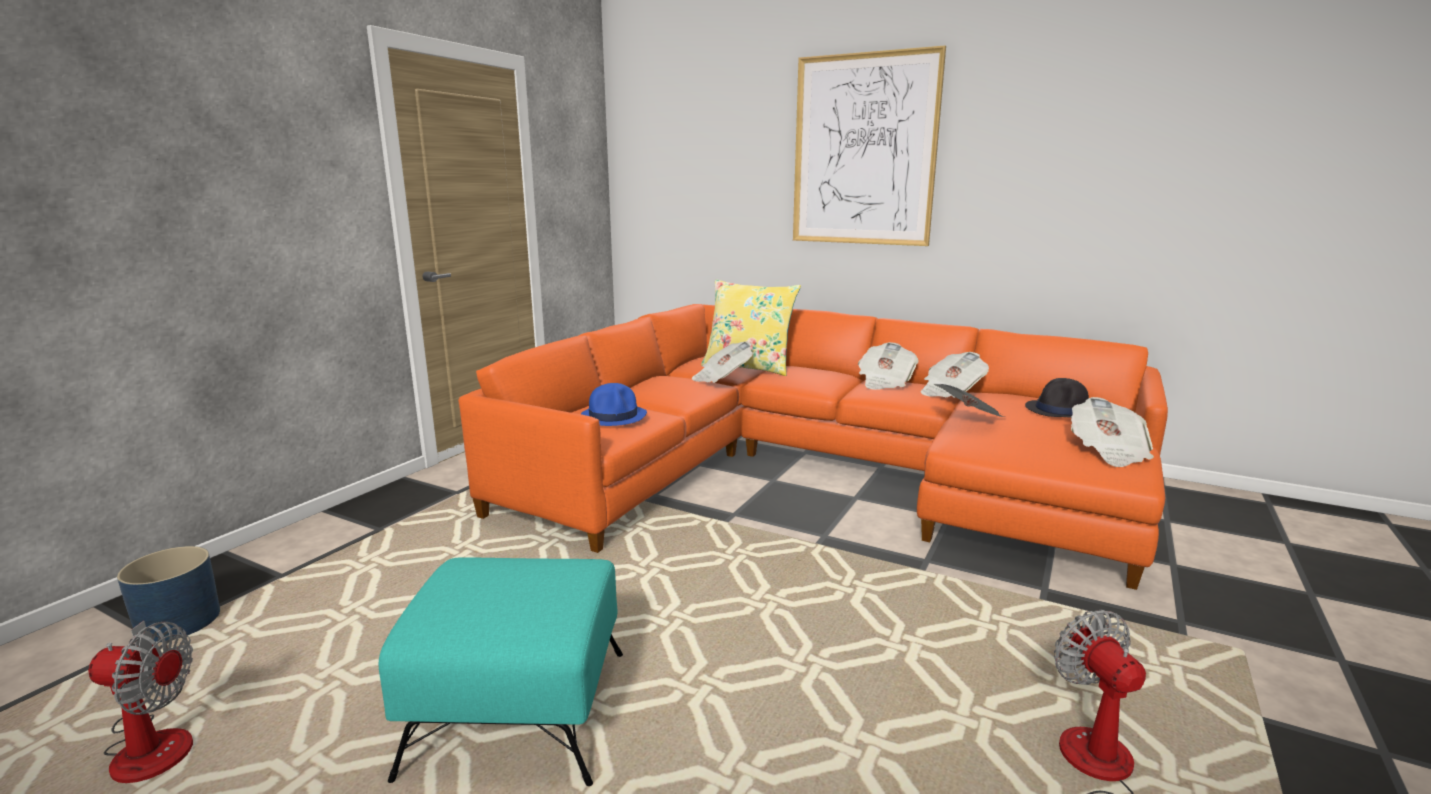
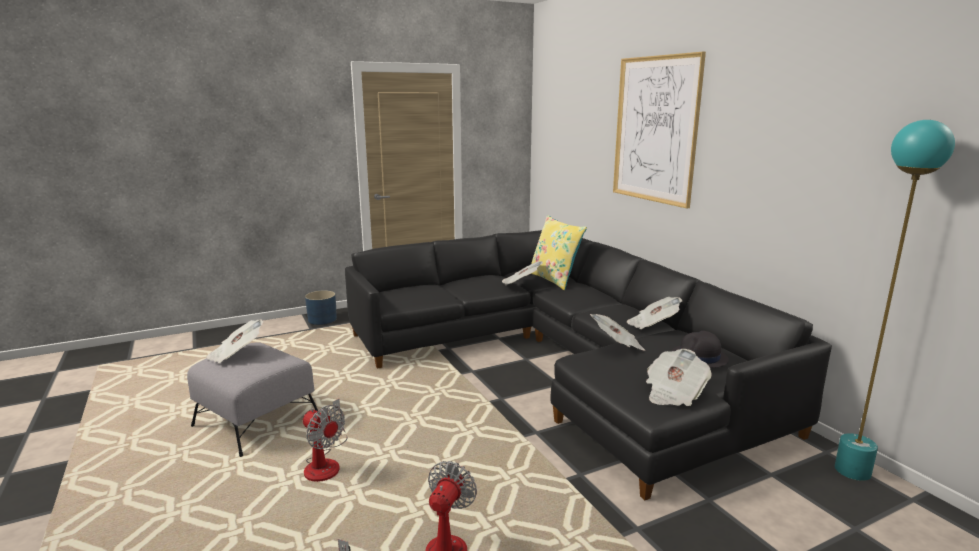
camera: 35 degrees right, 0 degrees up
fan [88,621,193,783] -> fan moved to [303,399,348,482]
blue planter [117,546,220,642] -> blue planter moved to [305,290,337,325]
turquoise ottoman [379,557,623,786] -> grey ottoman [187,342,318,457]
orange sofa [458,304,1168,590] -> black sofa [345,230,832,500]
blue hat [581,383,647,426] -> none
newspaper [858,342,919,390] -> newspaper moved to [206,320,264,363]
none -> turquoise floor lamp [835,120,955,481]

